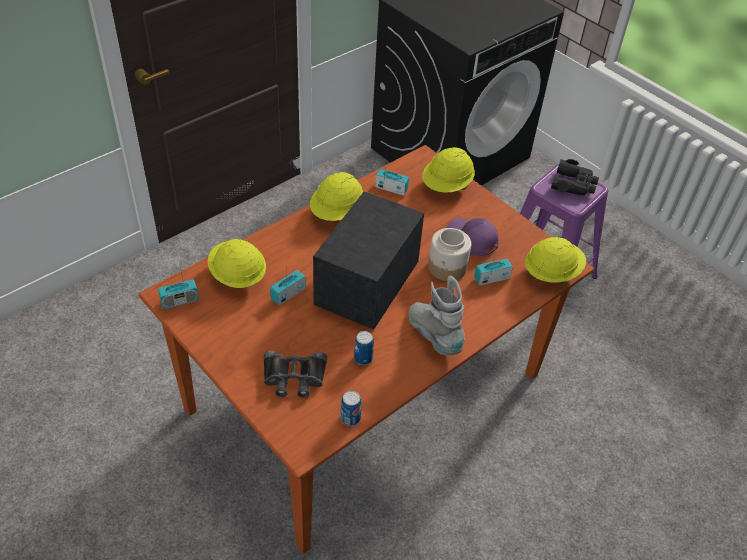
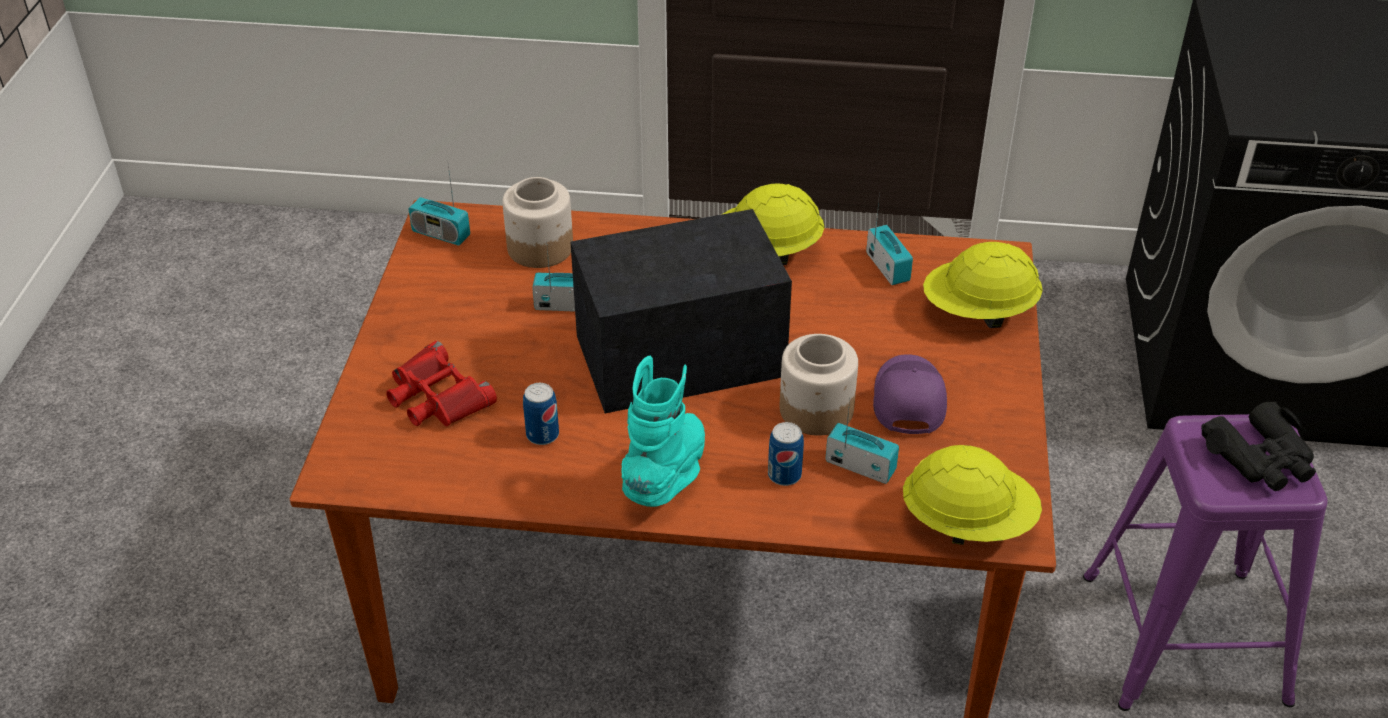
camera: 50 degrees right, 5 degrees down
yellow hard hat [208,239,266,288] -> jar [502,177,573,268]
black binoculars [264,351,327,398] -> red binoculars [386,341,497,426]
can [341,391,362,426] -> can moved to [768,422,804,486]
grey boot [409,276,465,355] -> turquoise boot [621,356,705,507]

